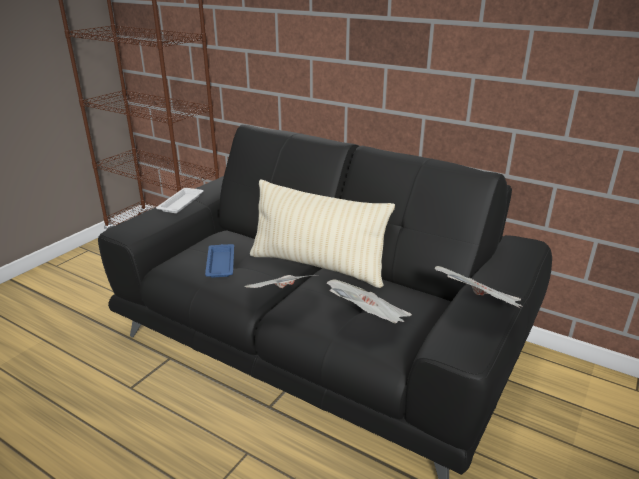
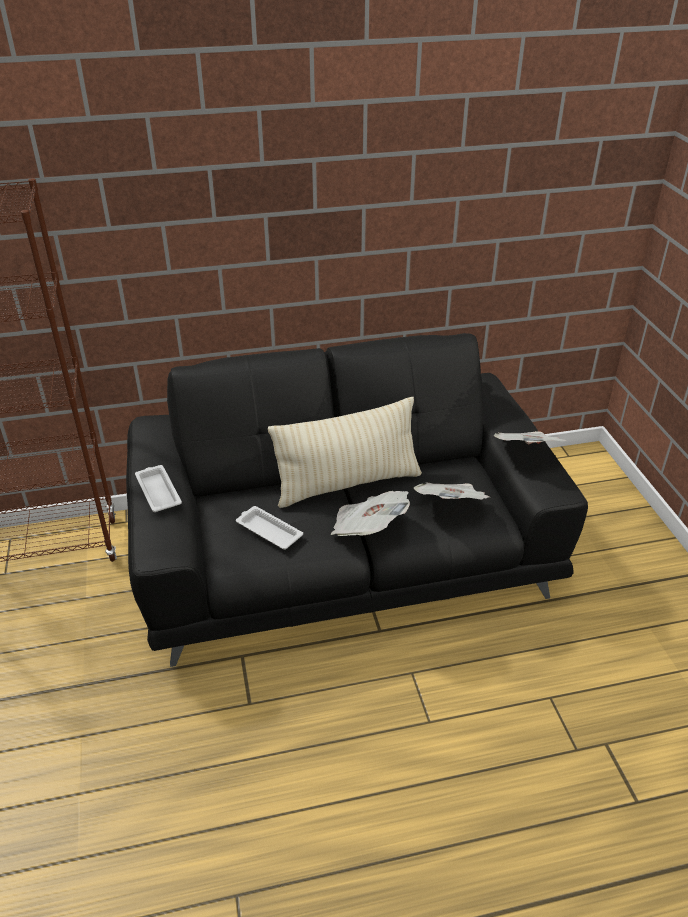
camera: 45 degrees left, 10 degrees up
blue tray [205,244,234,278] -> white tray [236,506,303,550]

